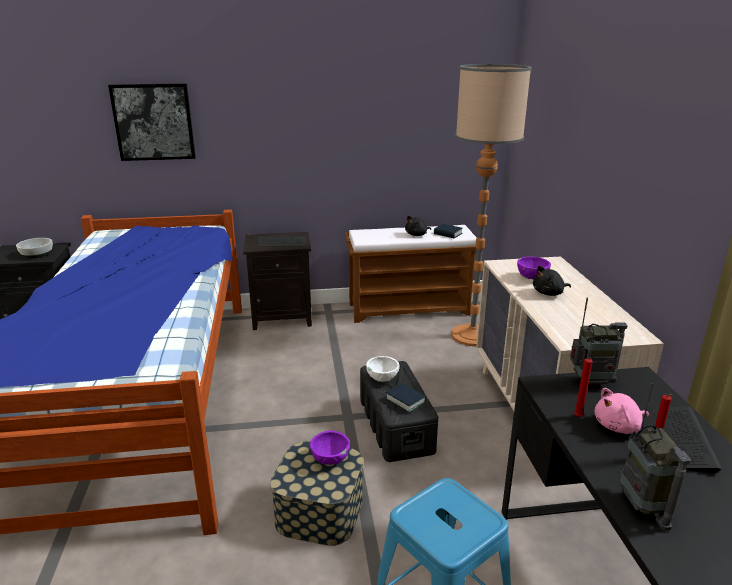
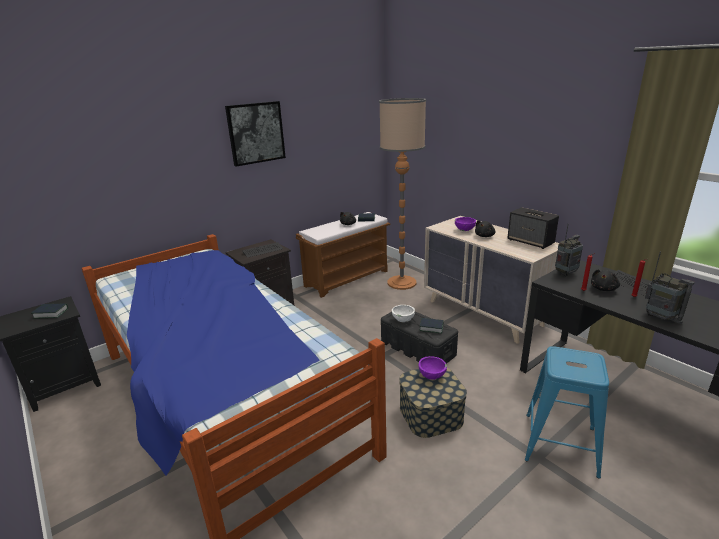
camera: 30 degrees left, 0 degrees up
bowl [16,238,53,259] -> book [31,303,68,319]
picture [108,83,196,161] -> picture moved to [225,101,286,167]
pink plush toy [594,388,649,434] -> black plush toy [591,269,620,291]
none -> speaker [507,207,559,249]

